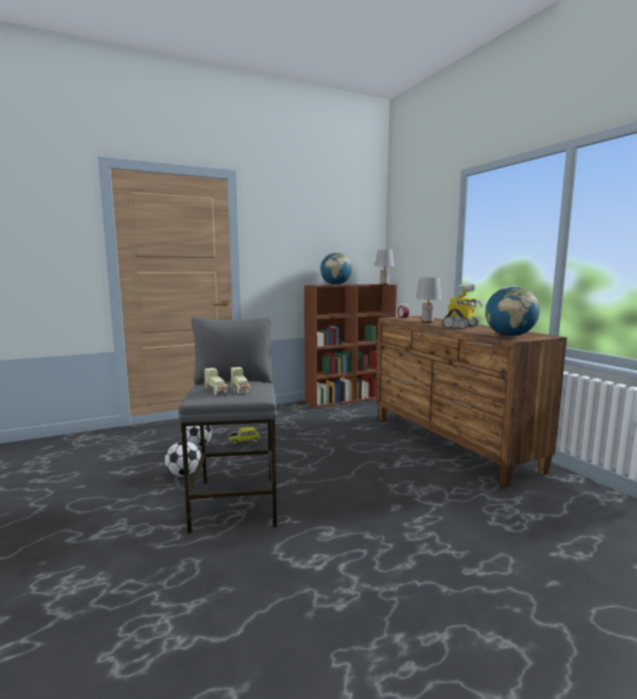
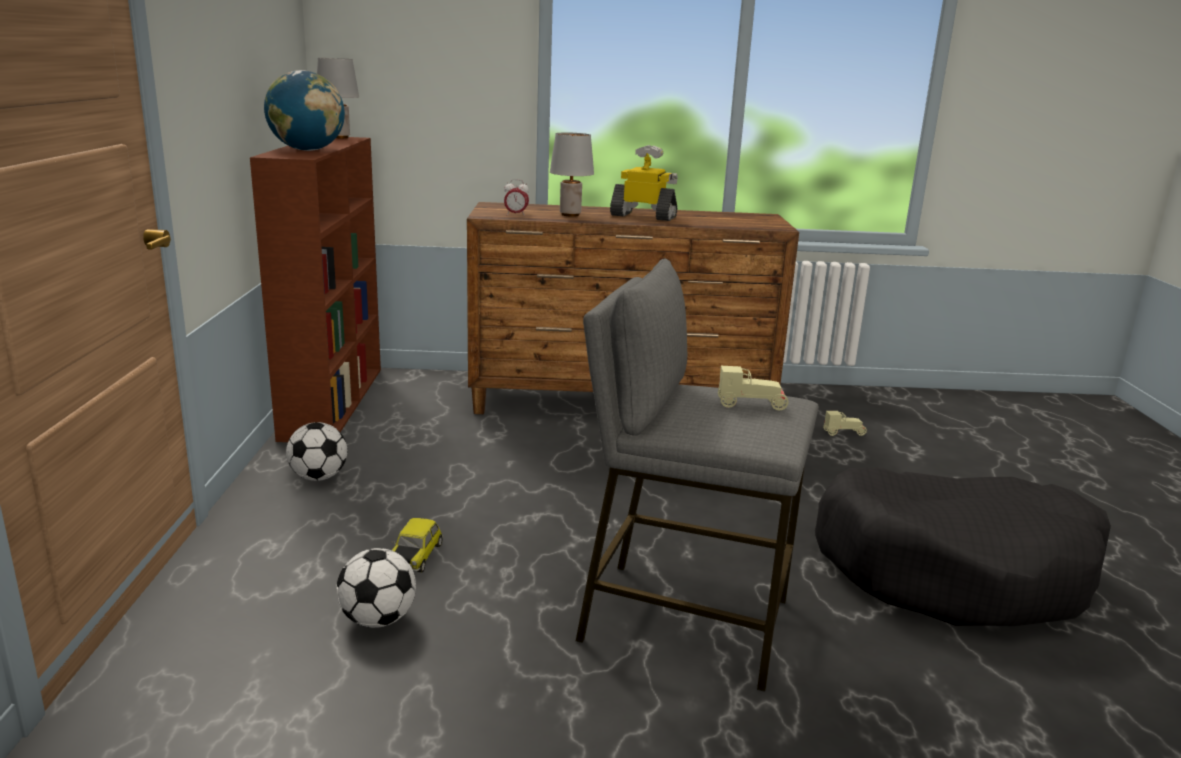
camera: 65 degrees left, 10 degrees up
football [165,441,201,477] -> football moved to [286,422,347,481]
beige toy car [204,368,228,395] -> beige toy car moved to [823,411,867,436]
toy robot [443,284,484,329] -> toy robot turned 45 degrees counterclockwise [610,145,678,221]
globe [485,286,540,337] -> none
none -> black dog bed [815,468,1111,626]

